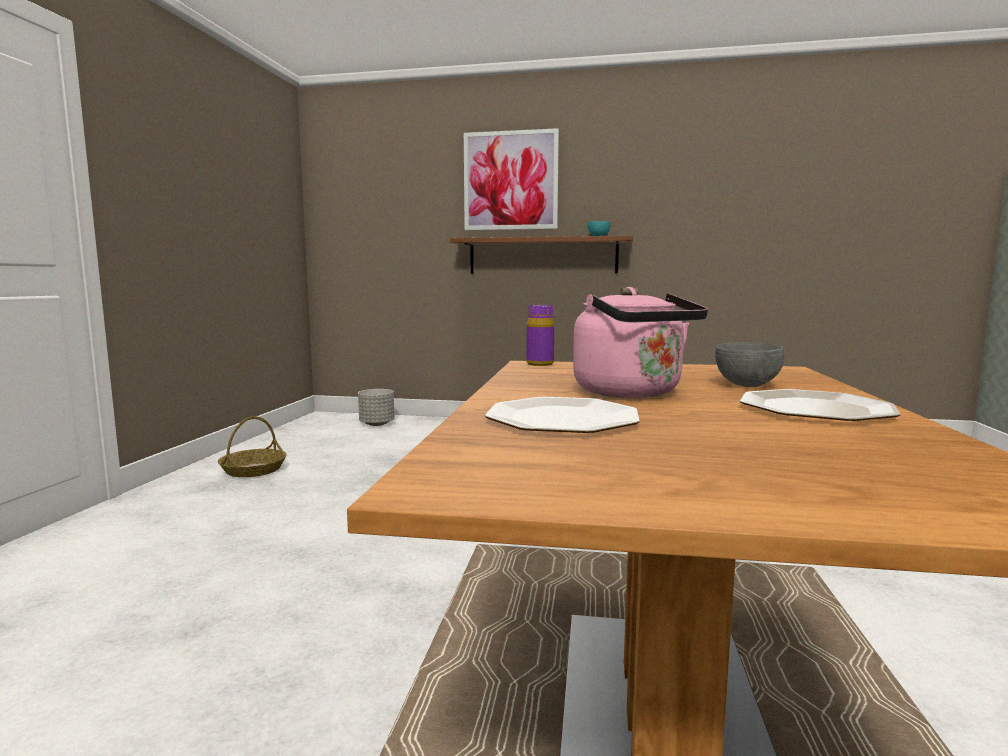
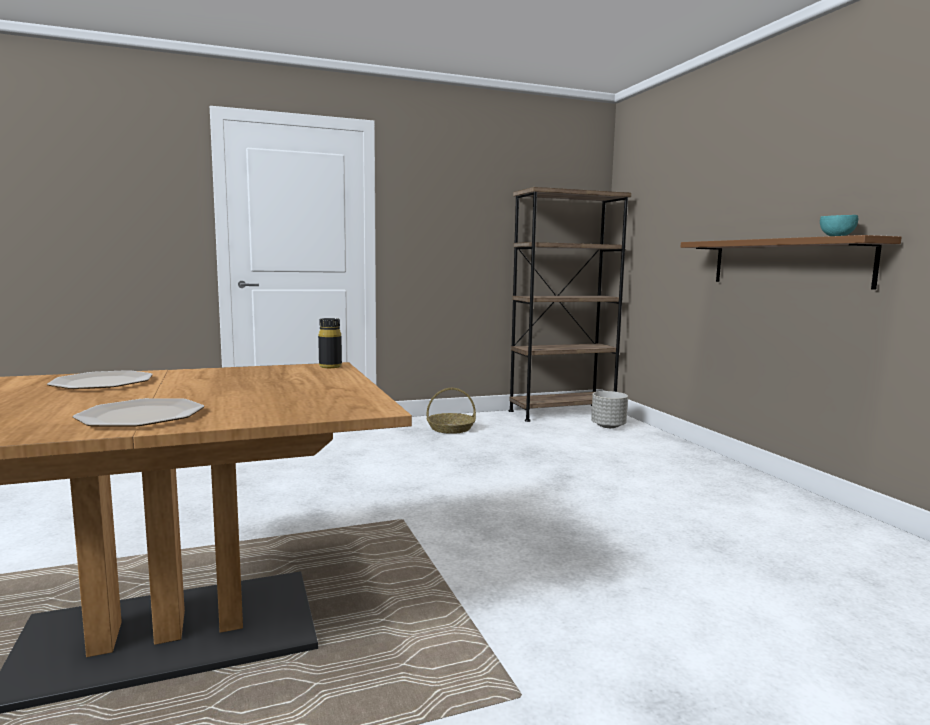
camera: 60 degrees right, 0 degrees up
picture [464,128,559,230] -> none
purple bottle [526,305,554,366] -> black bottle [318,318,342,368]
pink kettle [573,287,708,398] -> none
grey bowl [715,342,784,387] -> none
none -> brown bookcase [509,187,631,422]

